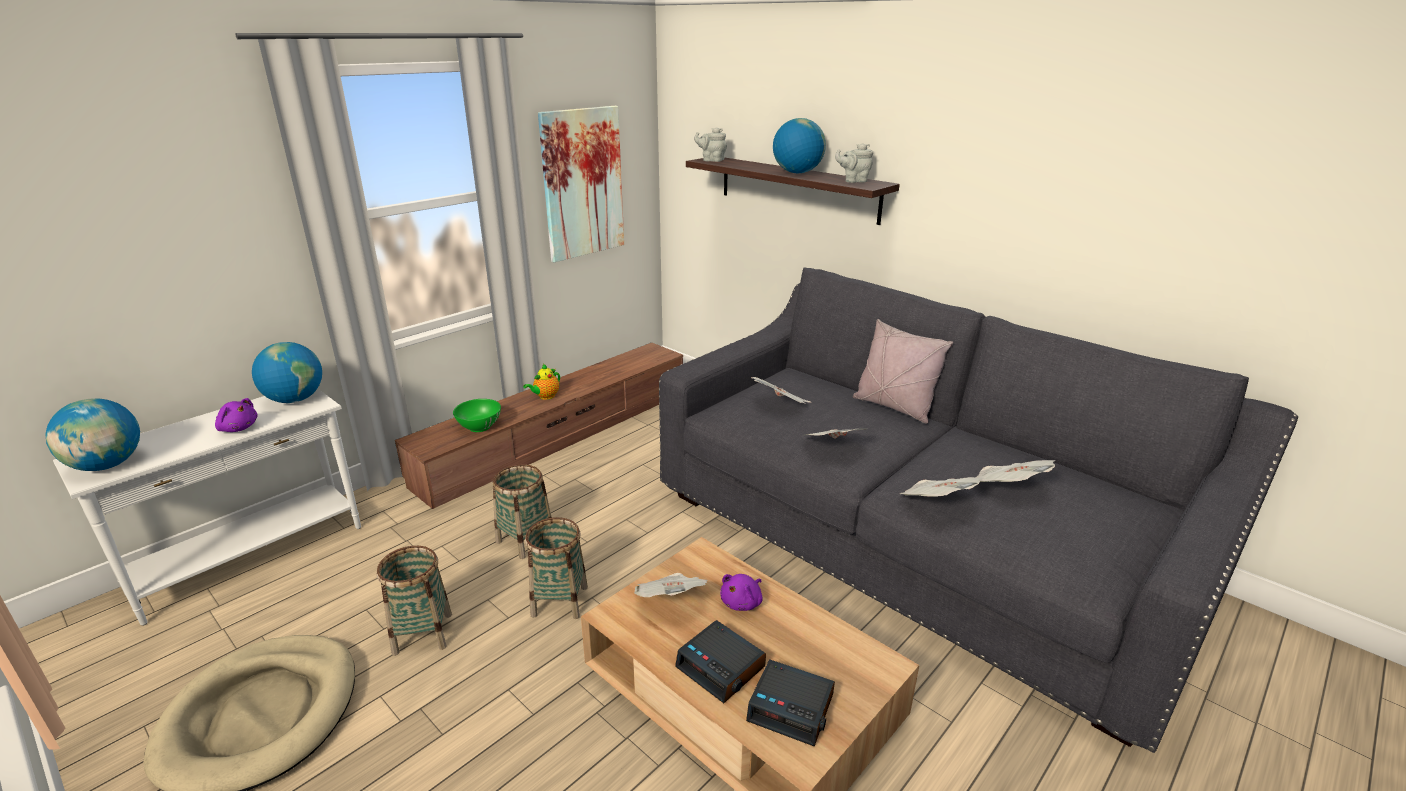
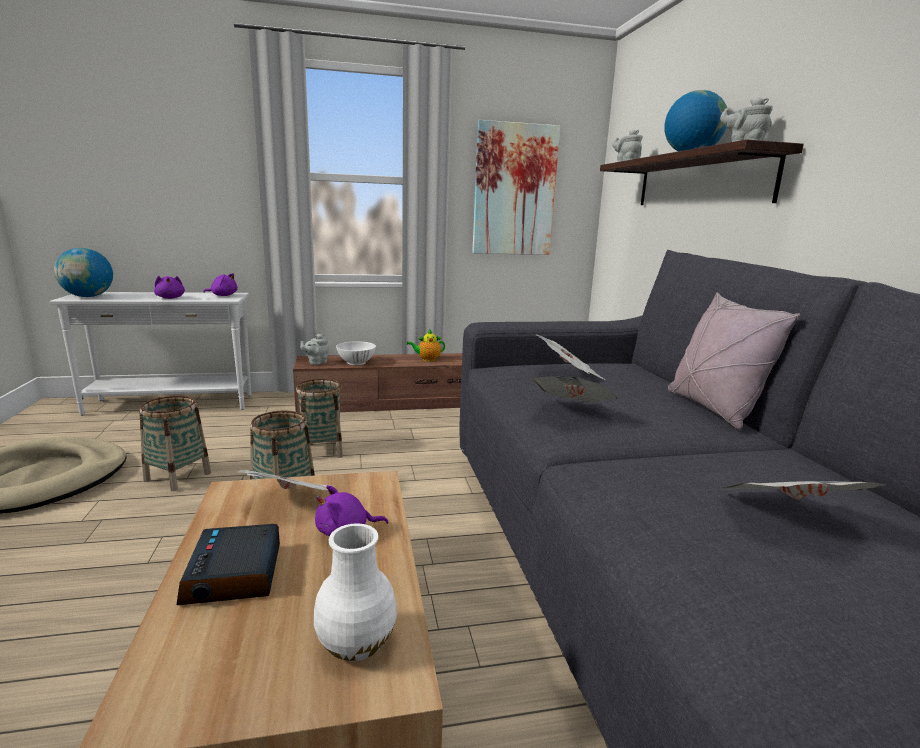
camera: 35 degrees right, 10 degrees down
globe [252,342,322,403] -> purple plush toy [203,273,238,296]
green bowl [453,399,501,432] -> white bowl [336,341,376,365]
alarm clock [746,659,835,747] -> none
newspaper [900,477,983,497] -> none
none -> grey teapot [300,334,329,365]
none -> white vase [314,524,397,662]

